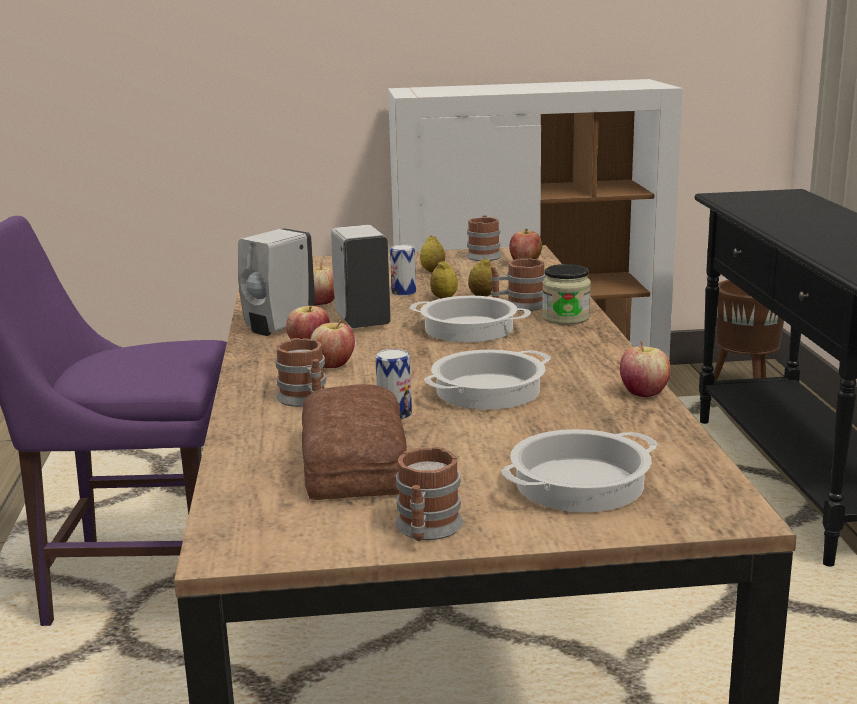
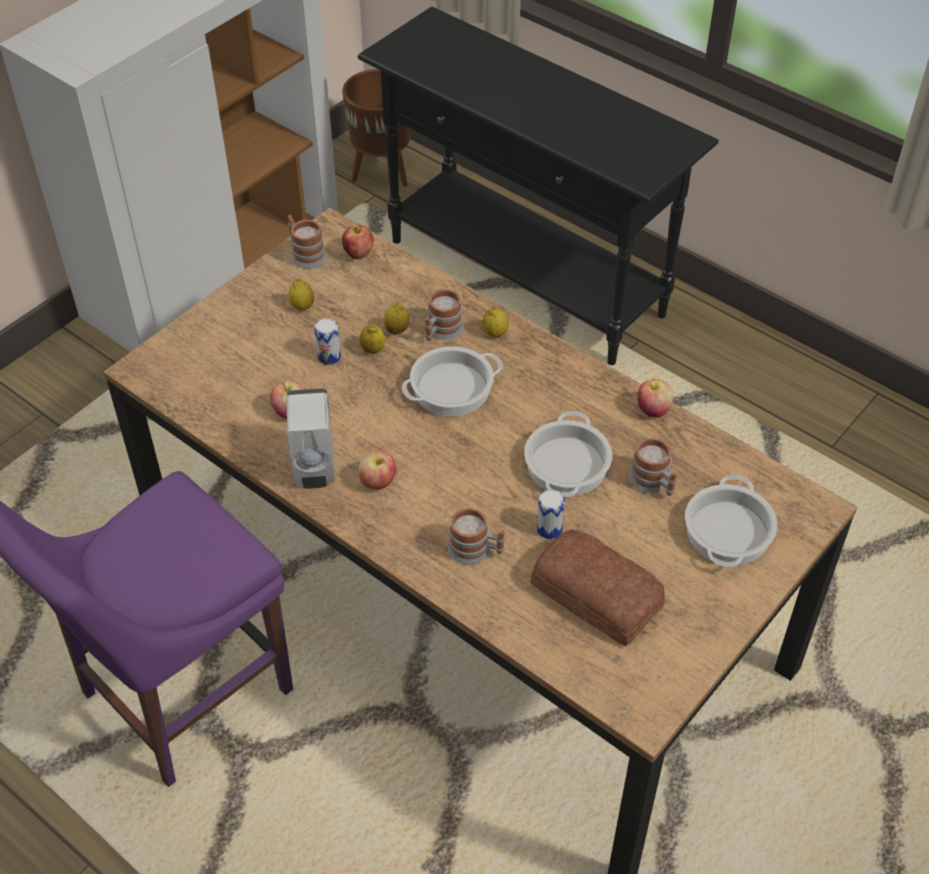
camera: 45 degrees left, 30 degrees up
apple [310,321,355,368] -> none
white soap dispenser [331,225,391,328] -> none
mug [395,446,463,541] -> mug moved to [629,438,677,496]
jar [542,264,591,325] -> lemon [482,306,509,337]

